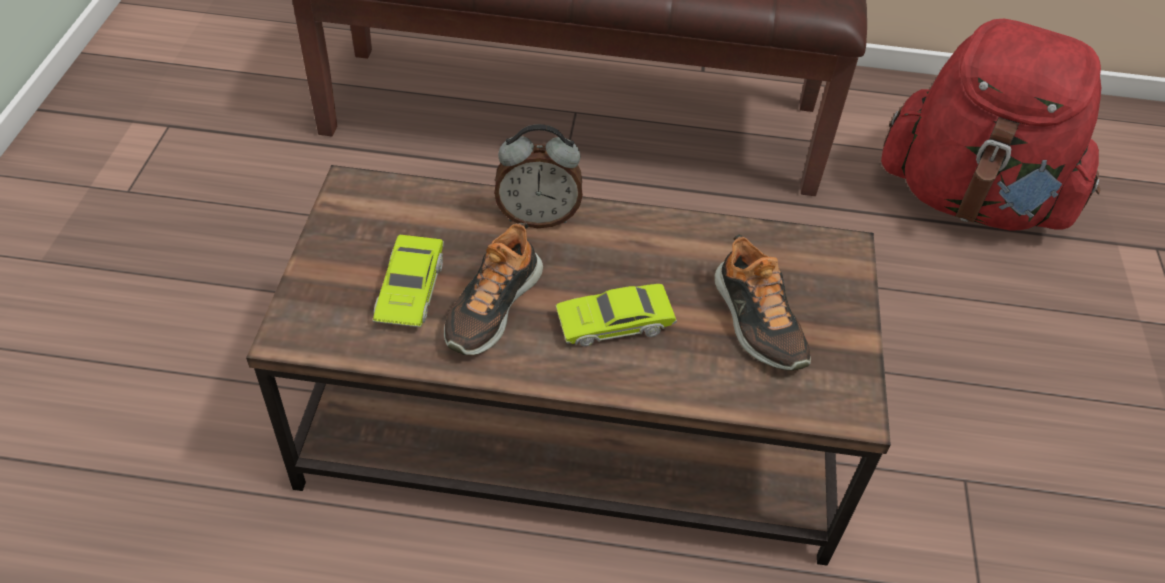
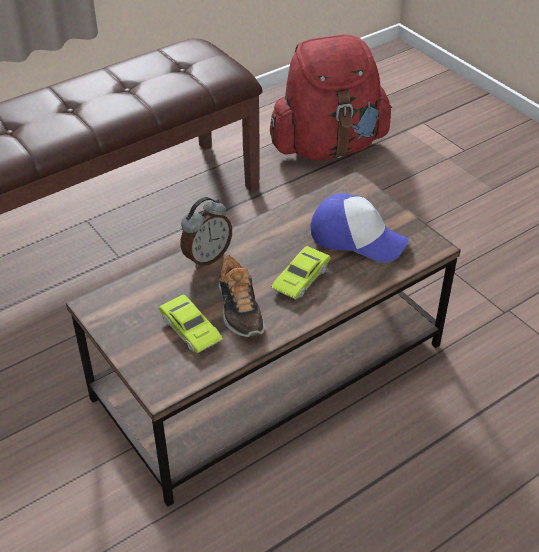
camera: 40 degrees left, 5 degrees down
shoe [714,234,811,371] -> cap [311,193,409,263]

